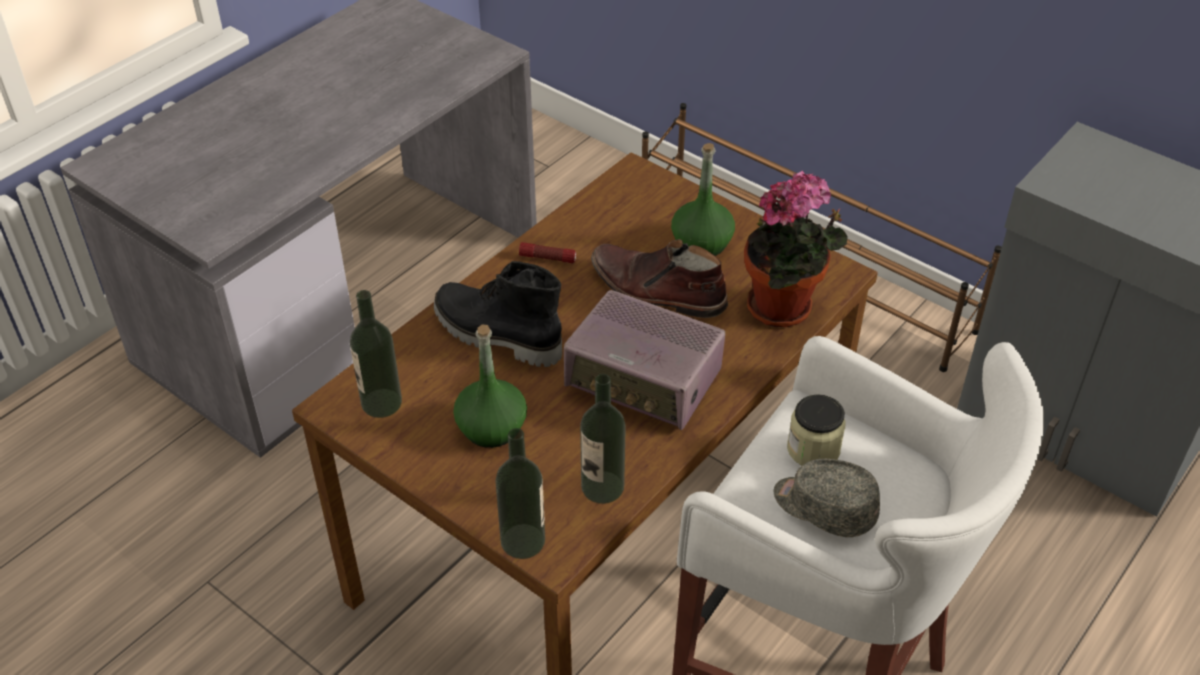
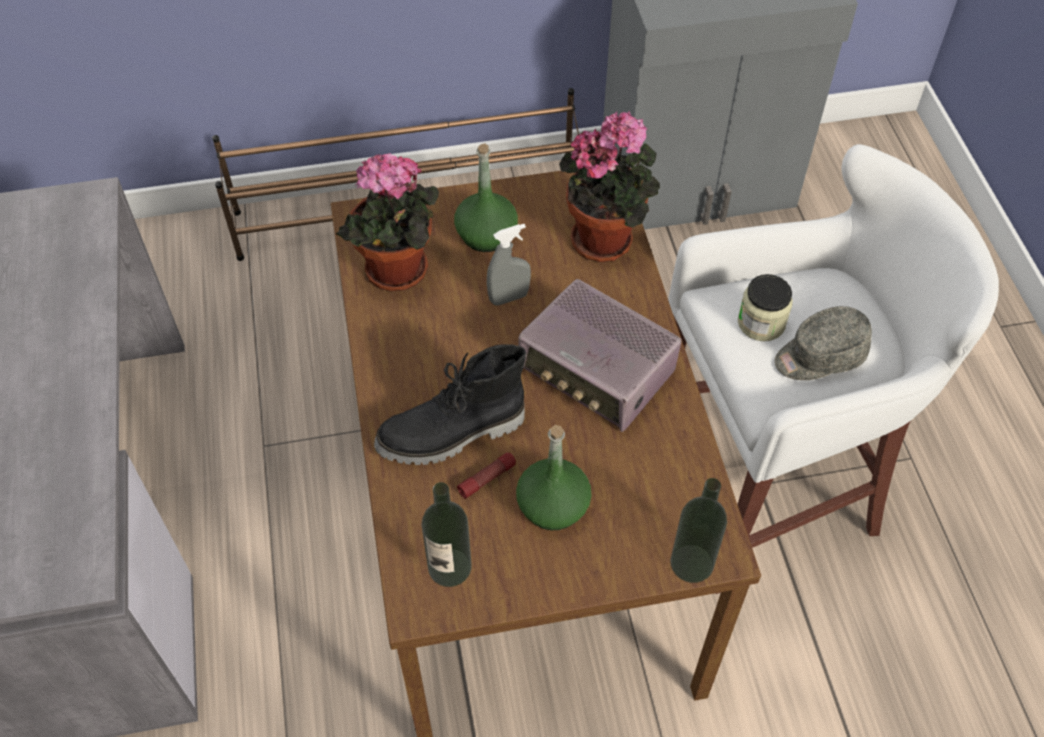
camera: 50 degrees left, 10 degrees up
flashlight [519,242,576,263] -> flashlight moved to [457,452,516,499]
radio [564,290,725,430] -> radio turned 60 degrees clockwise [518,279,681,432]
bottle [580,374,626,504] -> none
brown boot [591,239,728,318] -> grey spray bottle [487,224,531,306]
none -> potted plant [336,153,439,291]

